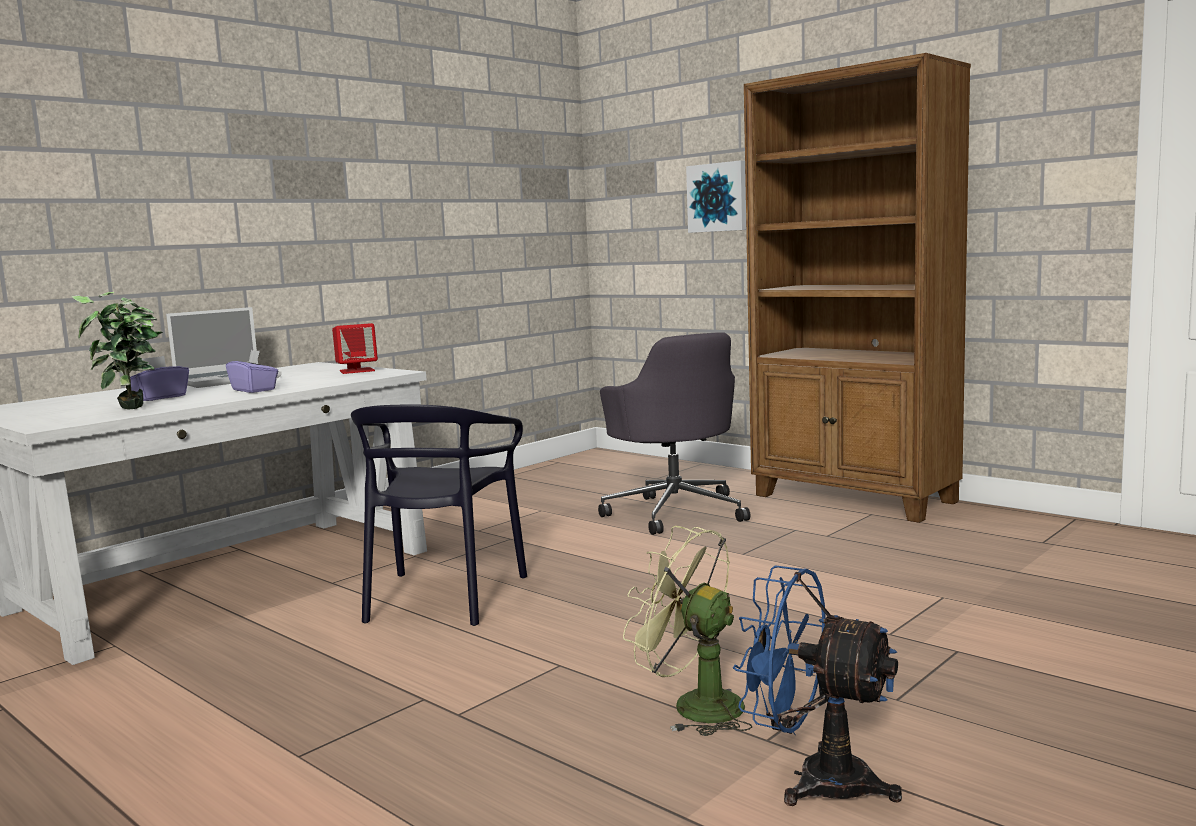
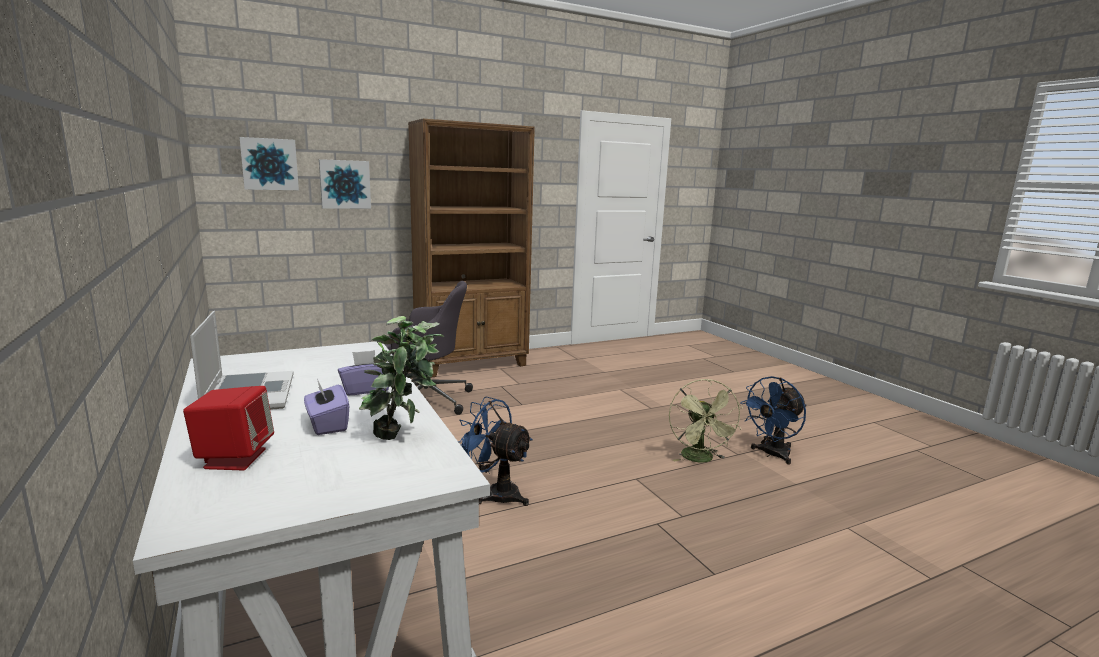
camera: 70 degrees left, 5 degrees up
red speaker [332,323,378,374] -> red speaker moved to [183,386,274,470]
black chair [351,405,527,626] -> blue fan [458,397,533,506]
green fan [623,526,752,736] -> green fan turned 60 degrees counterclockwise [669,379,743,463]
none -> picture [239,137,299,190]

